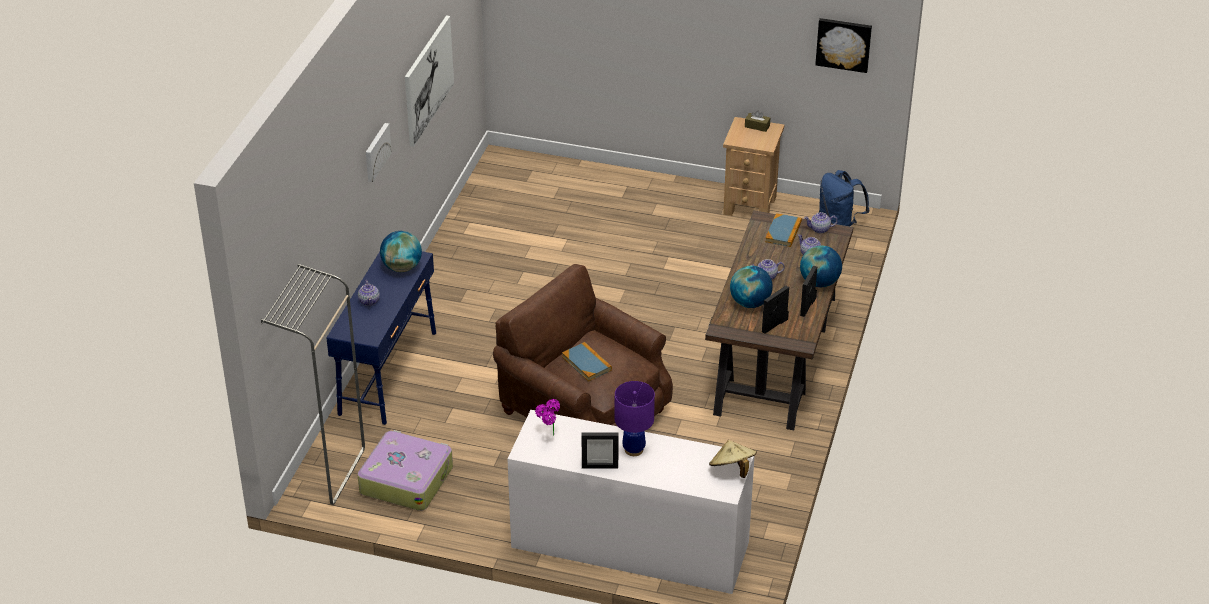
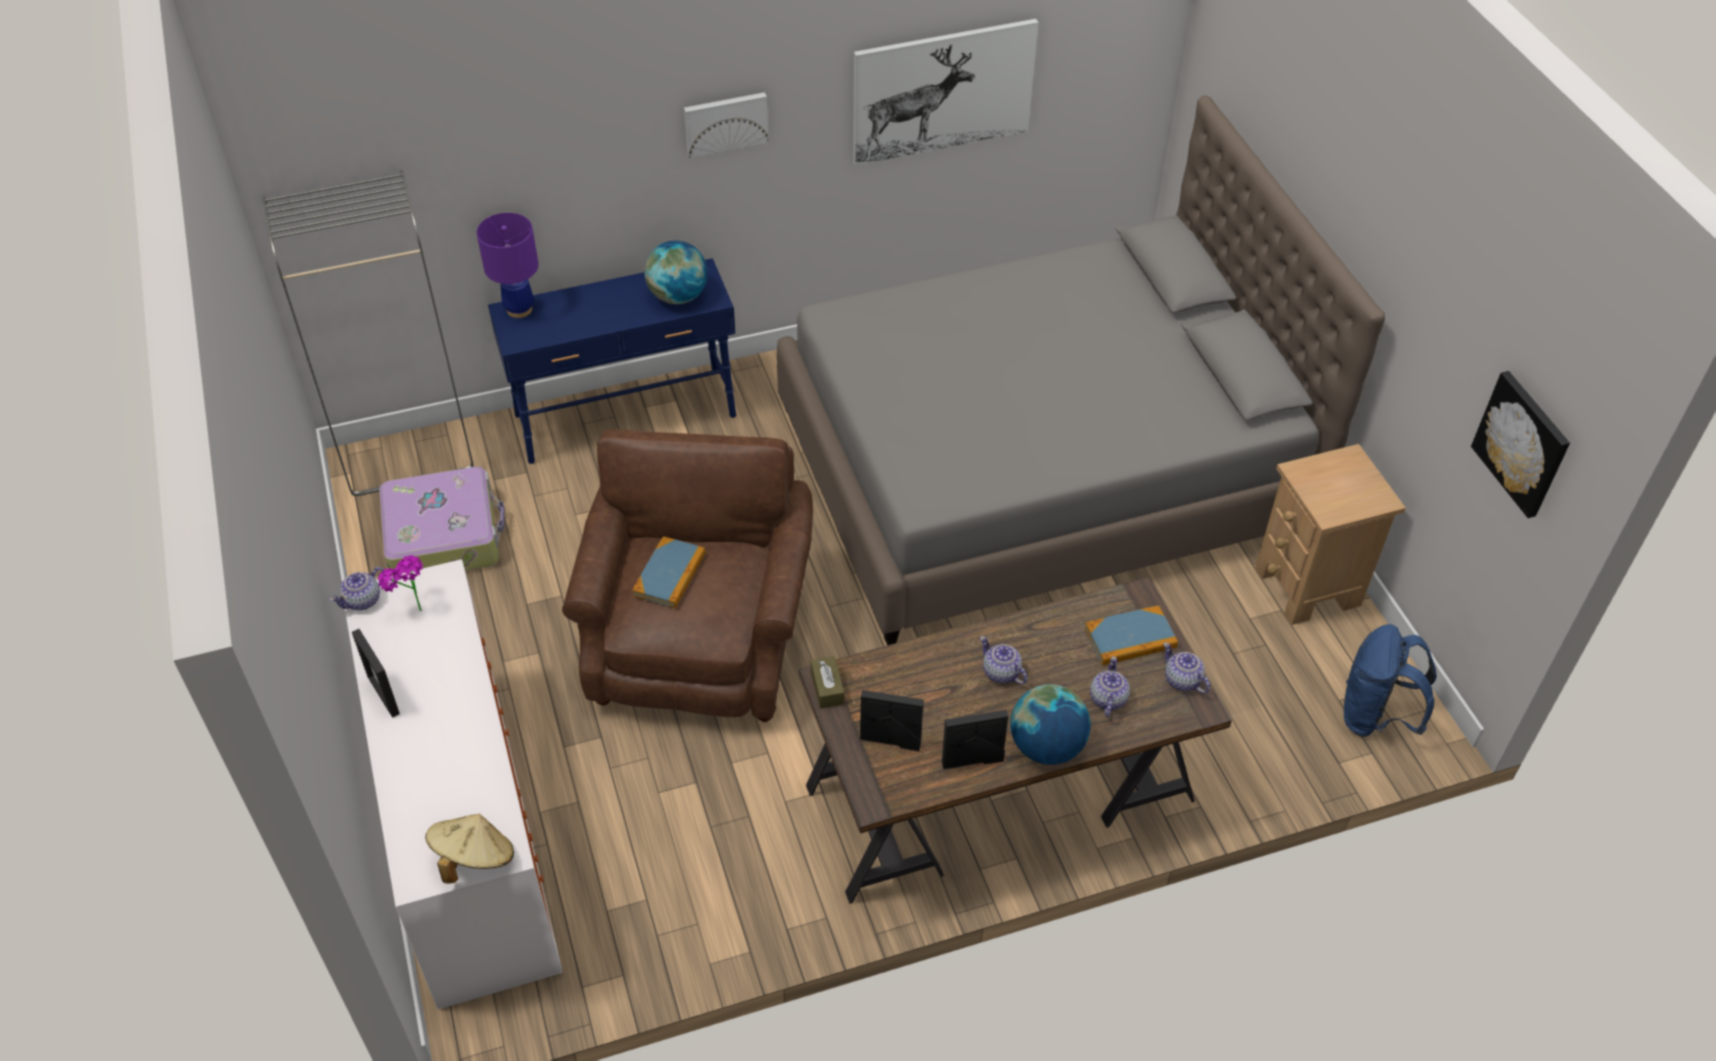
camera: 55 degrees right, 10 degrees up
teapot [358,280,380,306] -> teapot moved to [330,567,384,610]
purple table lamp [615,381,655,456] -> purple table lamp moved to [477,213,539,318]
globe [730,266,773,308] -> none
brown tissue box [745,111,770,132] -> brown tissue box moved to [811,656,844,709]
none -> grey bed [777,95,1385,645]

